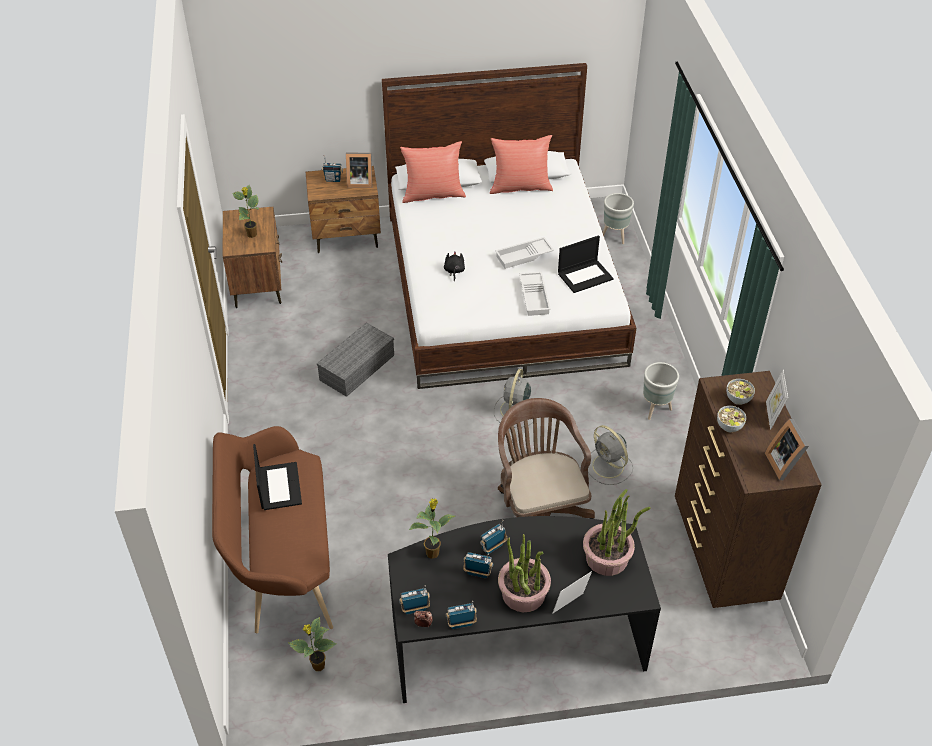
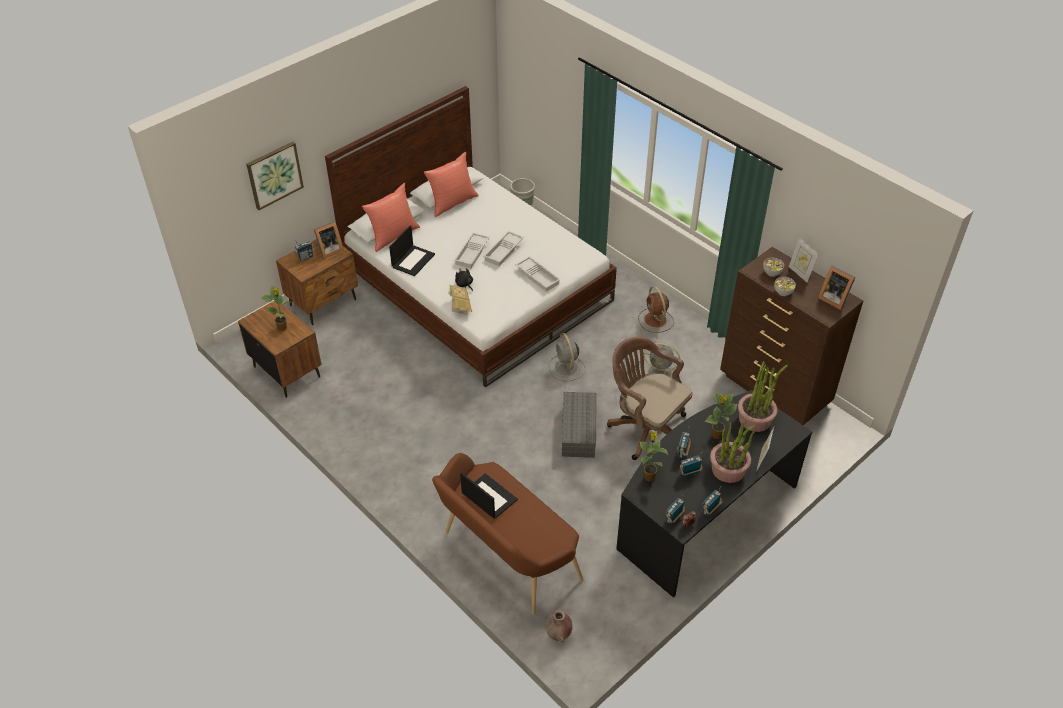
camera: 35 degrees left, 0 degrees up
potted plant [289,617,336,671] -> potted plant moved to [705,393,737,439]
grey storage box [317,323,394,397] -> grey storage box moved to [562,392,597,458]
laptop [558,235,614,293] -> laptop moved to [389,225,435,276]
grey planter [643,362,679,420] -> brown fan [638,286,674,333]
none -> picture [246,142,304,210]
none -> book [448,285,472,315]
none -> white tray [454,232,490,269]
none -> brown vase [545,610,573,643]

